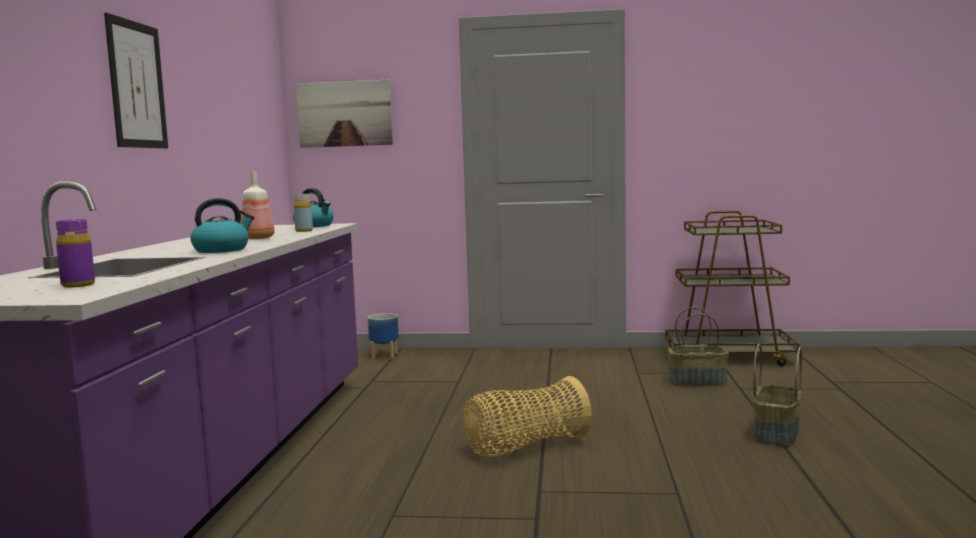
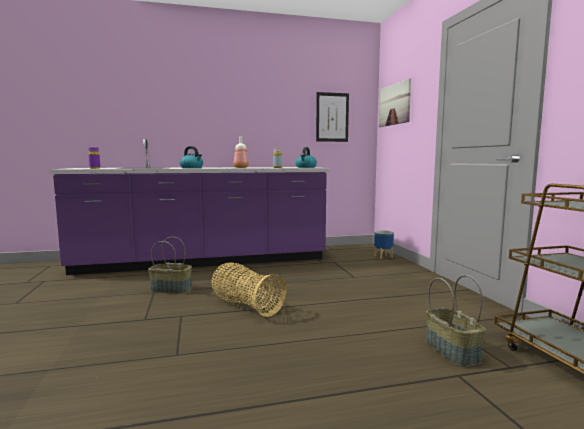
camera: 70 degrees right, 0 degrees up
picture [104,13,168,148] -> picture moved to [316,92,349,142]
basket [753,344,802,447] -> basket moved to [148,237,192,294]

